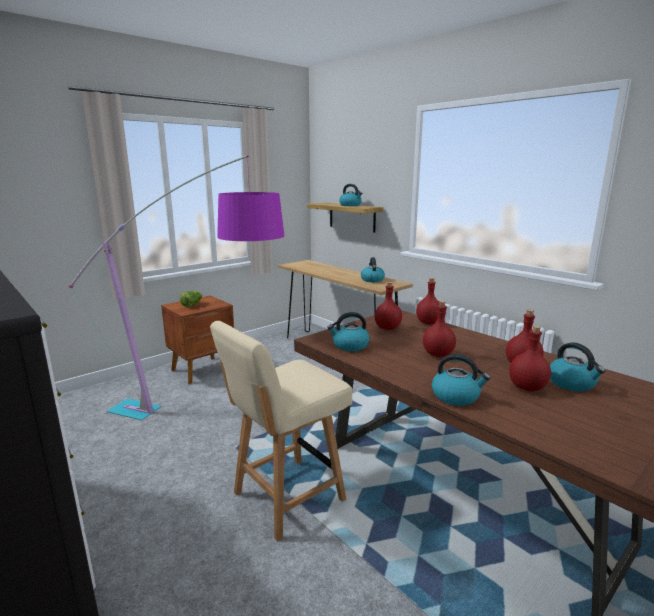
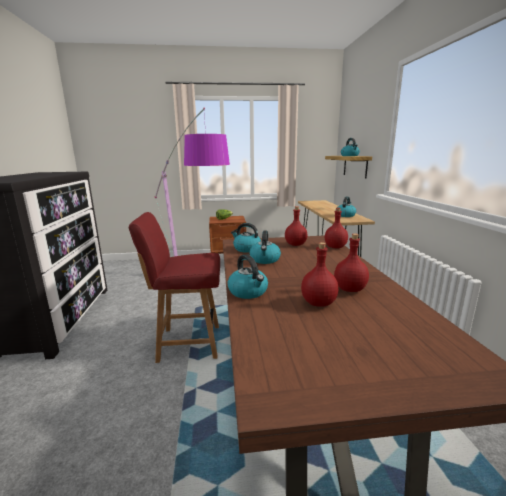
camera: 35 degrees right, 0 degrees up
beige chair [210,321,352,541] -> red chair [129,212,220,363]
red bottle [423,301,456,357] -> none
kettle [550,342,605,392] -> kettle moved to [250,231,281,264]

